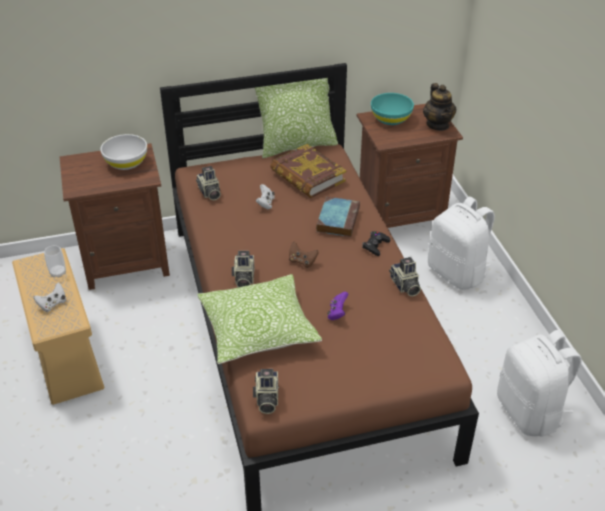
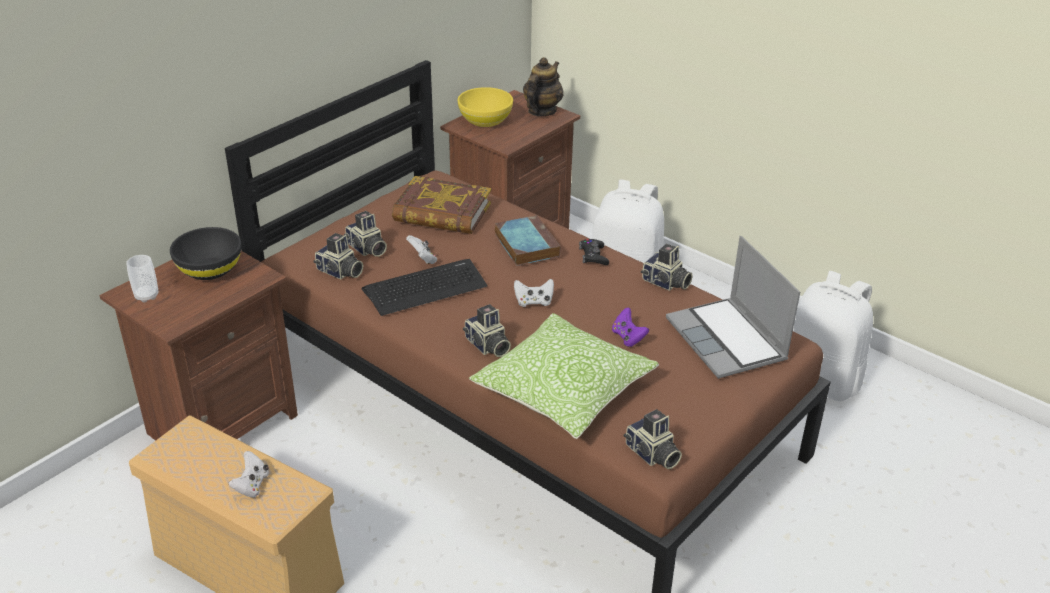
camera: 35 degrees left, 5 degrees down
cup [44,245,66,278] -> cup moved to [126,255,158,302]
white bowl [100,134,147,170] -> black bowl [170,227,241,280]
pillow [254,78,338,158] -> none
brown game controller [289,242,319,268] -> white game controller [514,279,554,307]
turquoise bowl [371,93,414,125] -> yellow bowl [458,87,513,127]
teapot [423,83,457,131] -> teapot turned 105 degrees counterclockwise [523,57,564,116]
none -> camera [344,211,387,257]
none -> keyboard [362,259,487,316]
none -> laptop [666,236,800,379]

